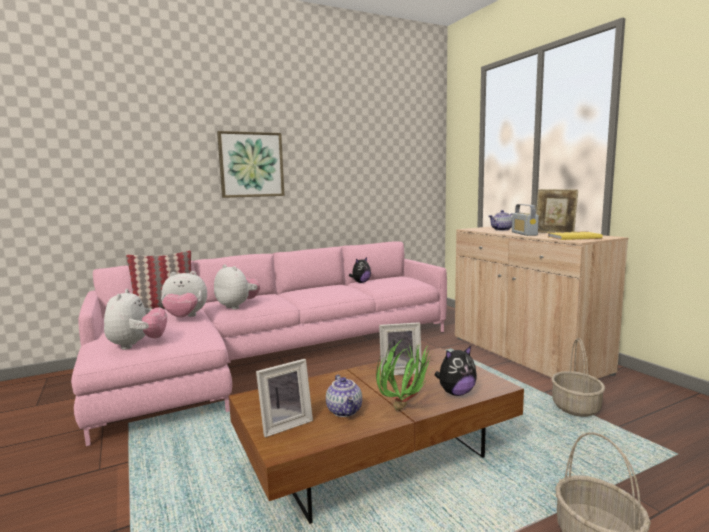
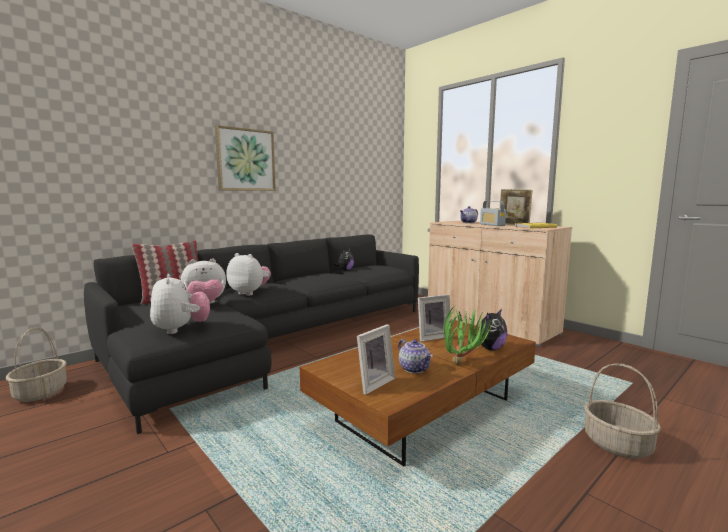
camera: 15 degrees left, 0 degrees up
pink sofa [71,241,447,446] -> black sofa [84,235,419,434]
basket [551,338,605,417] -> basket moved to [6,327,67,402]

